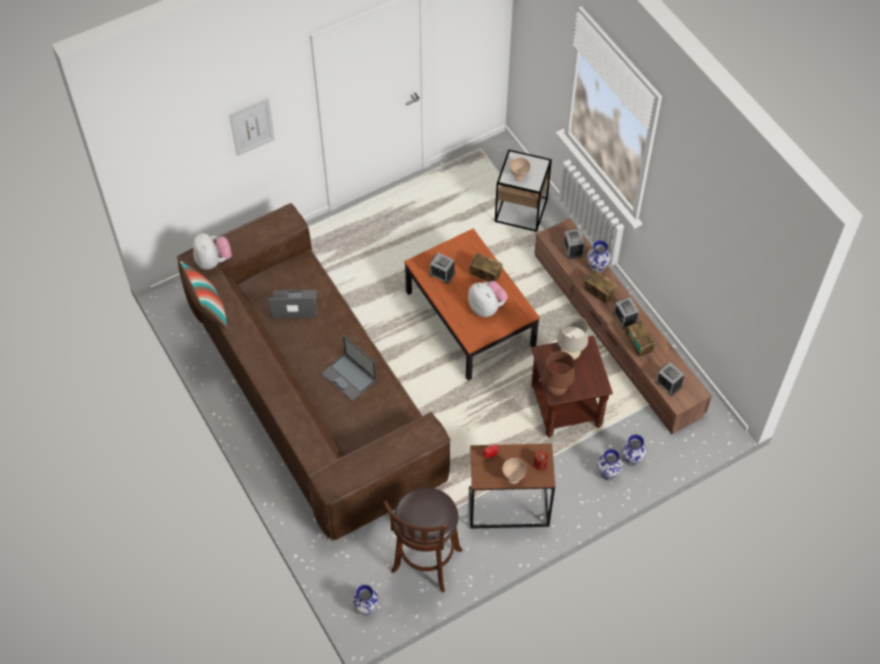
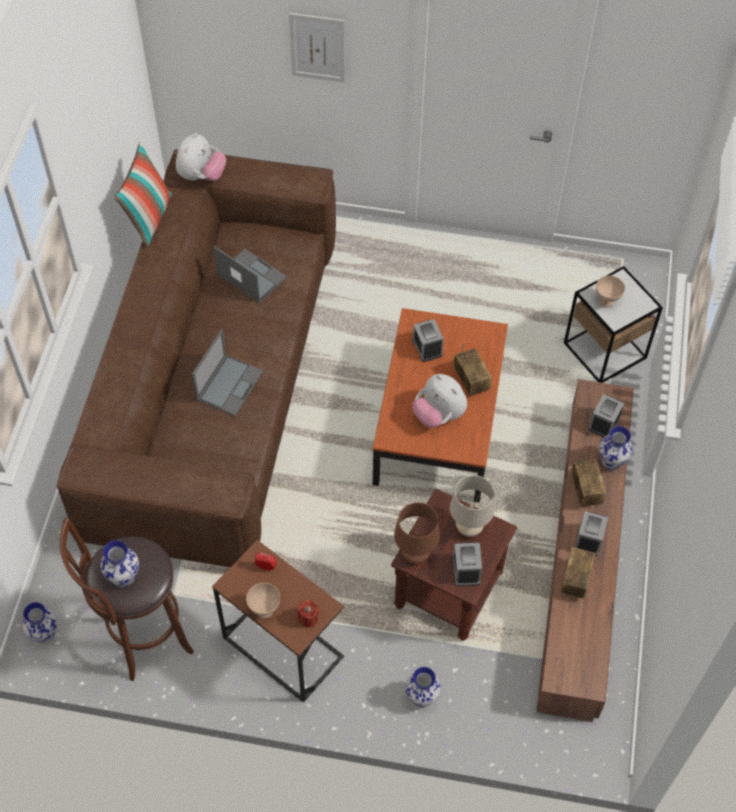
camera: 40 degrees right, 0 degrees up
laptop [321,335,377,401] -> laptop turned 150 degrees counterclockwise [192,329,263,416]
plush toy [468,281,508,317] -> plush toy turned 135 degrees clockwise [412,374,467,428]
vase [621,434,646,466] -> vase moved to [100,540,139,587]
alarm clock [655,362,684,396] -> alarm clock moved to [453,542,482,586]

